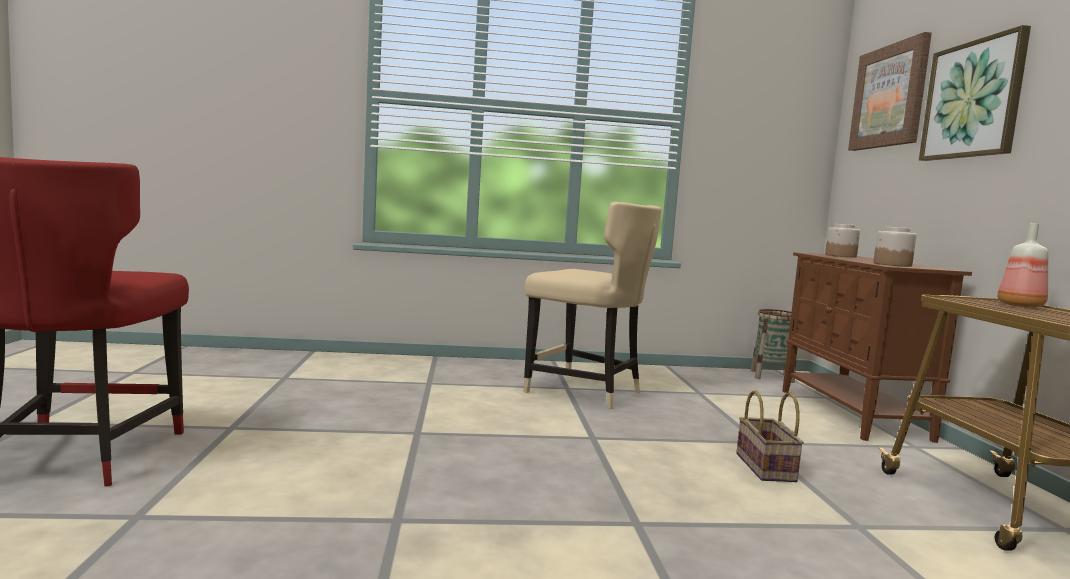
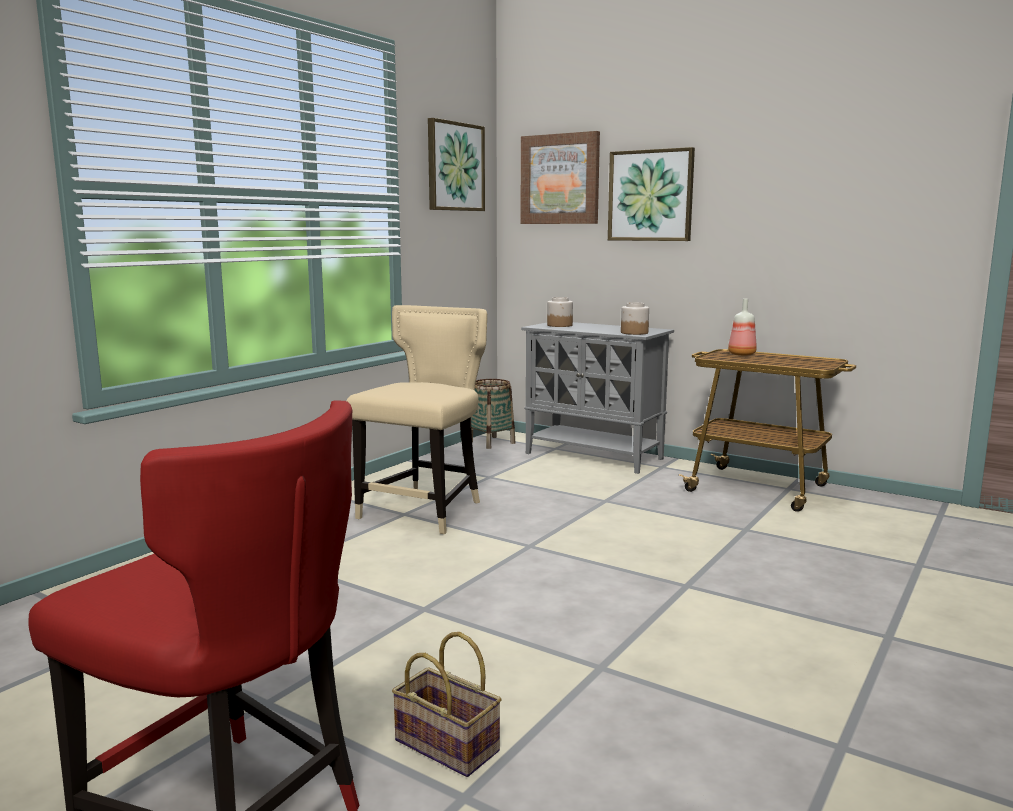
camera: 50 degrees left, 5 degrees up
beige chair [524,202,662,409] -> beige chair turned 45 degrees counterclockwise [347,305,487,534]
basket [736,390,804,482] -> basket moved to [392,632,502,777]
brown cabinet [782,252,972,443] -> grey cabinet [521,322,674,474]
none -> picture [428,118,485,211]

